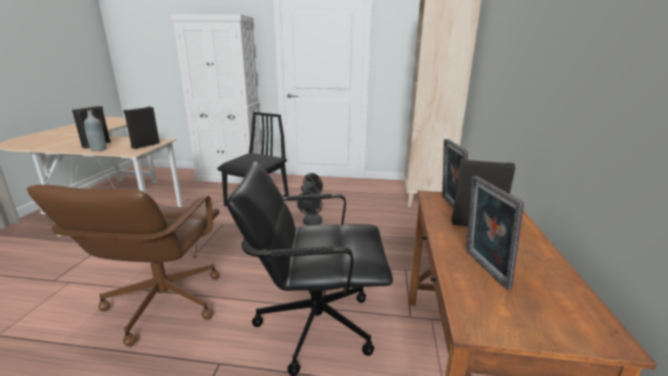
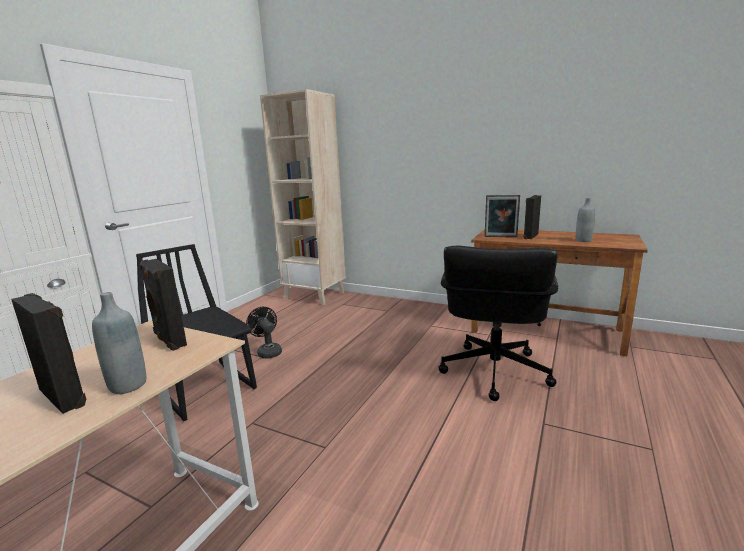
camera: 70 degrees left, 5 degrees down
brown office chair [27,185,220,347] -> none
black fan [297,191,323,226] -> none
picture frame [466,176,524,290] -> grey bottle [576,198,595,242]

